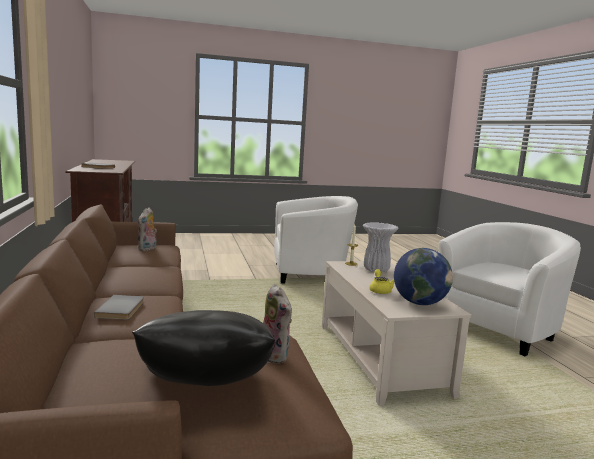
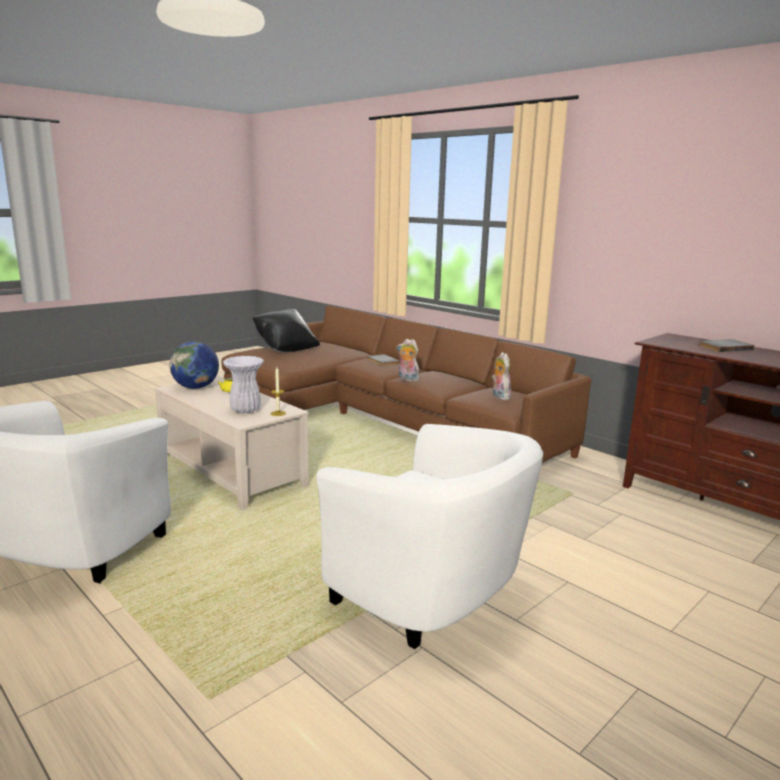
camera: 150 degrees right, 5 degrees up
plush toy [263,284,292,363] -> plush toy moved to [397,339,419,382]
white armchair [274,196,358,284] -> white armchair turned 105 degrees counterclockwise [316,424,543,649]

